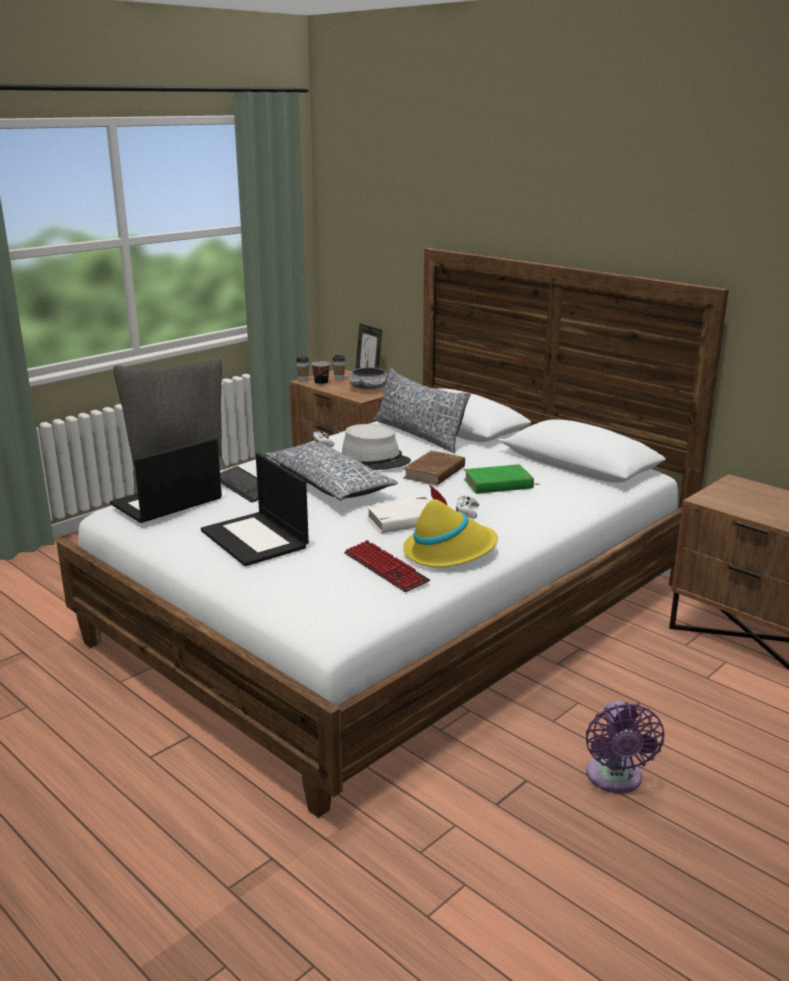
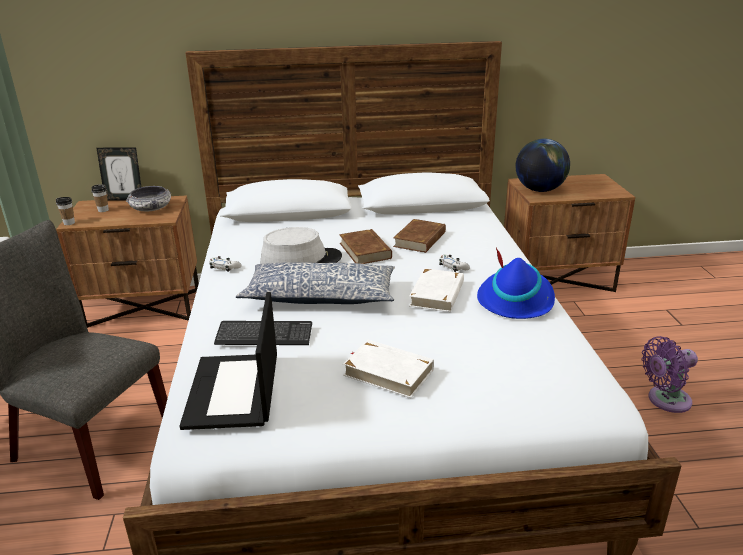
camera: 50 degrees left, 5 degrees up
laptop [201,453,309,566] -> white book [343,340,434,398]
cup [312,361,330,385] -> none
keyboard [344,540,430,592] -> none
pillow [373,368,471,453] -> none
yellow hat [403,483,498,567] -> blue hat [477,247,555,319]
green book [464,464,540,494] -> brown book [393,219,446,253]
purple fan [586,701,664,793] -> purple fan turned 120 degrees clockwise [641,336,698,413]
none -> globe [516,139,570,192]

